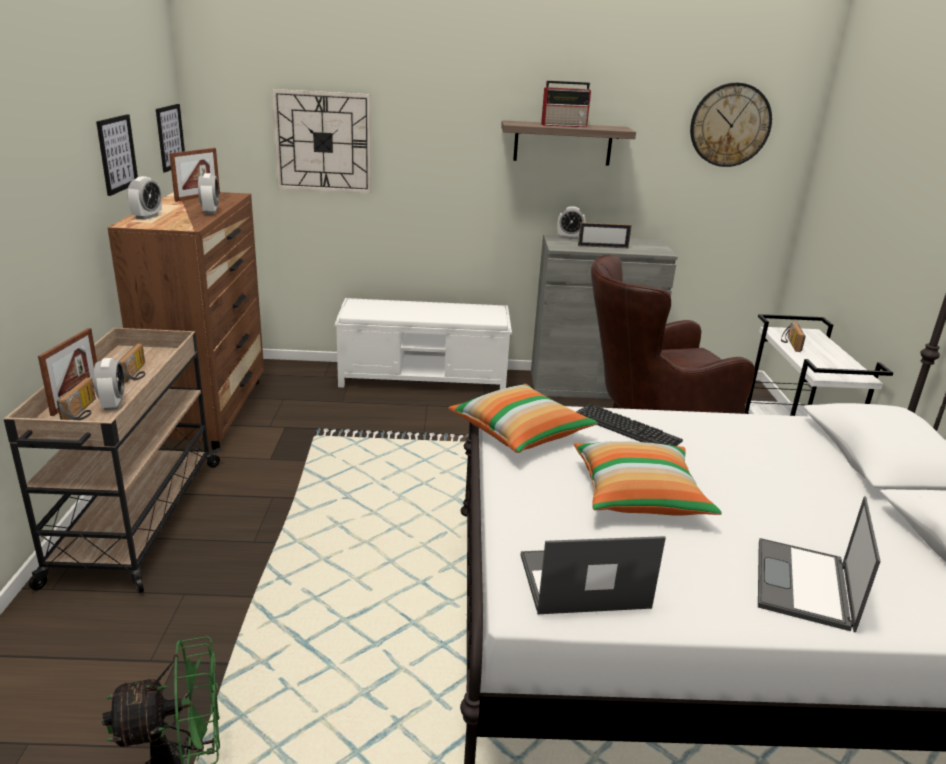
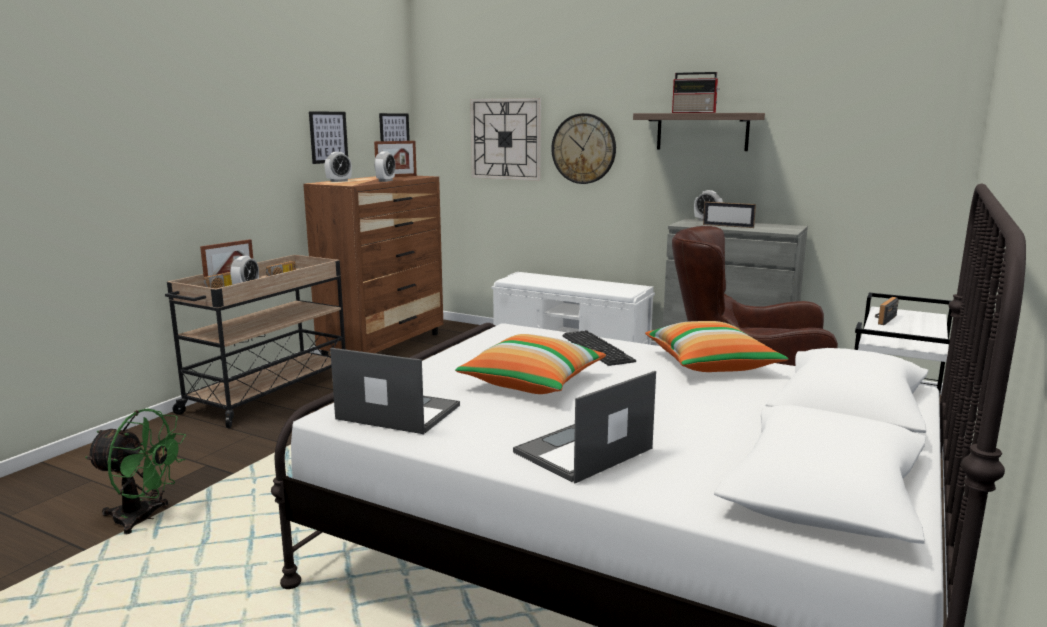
camera: 30 degrees right, 10 degrees down
pillow [448,384,598,453] -> pillow moved to [645,321,788,372]
wall clock [690,83,772,167] -> wall clock moved to [551,113,616,184]

